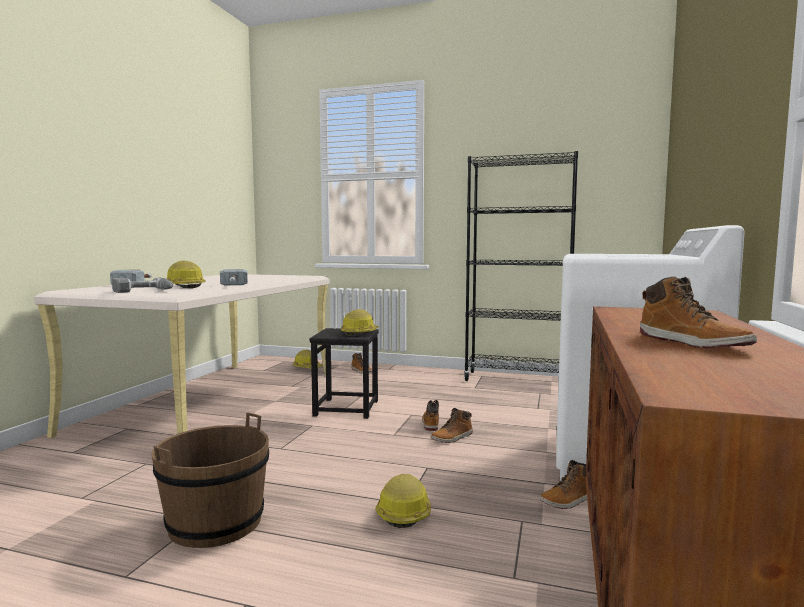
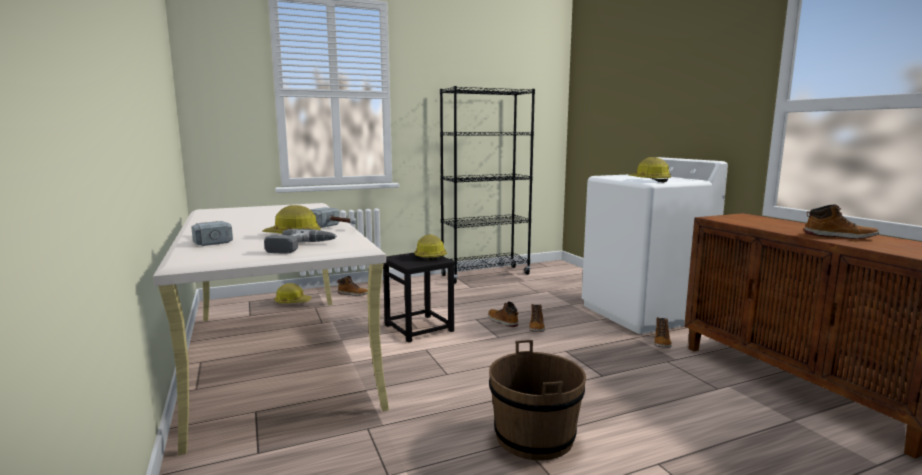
camera: 40 degrees left, 5 degrees up
hard hat [375,474,431,528] -> hard hat moved to [629,157,671,182]

